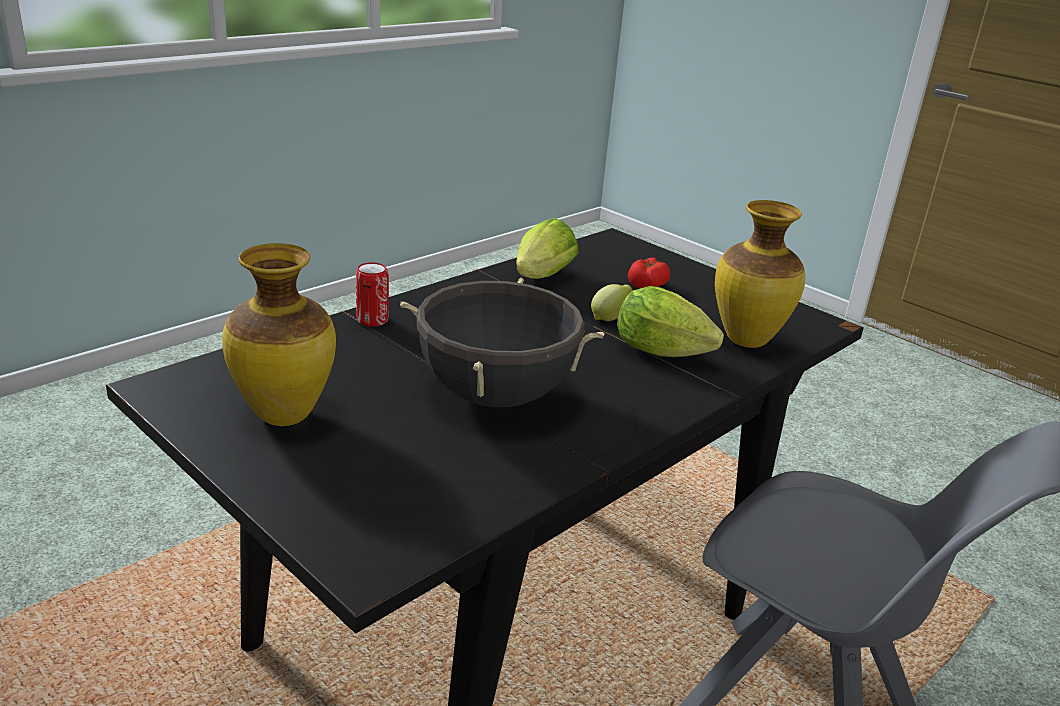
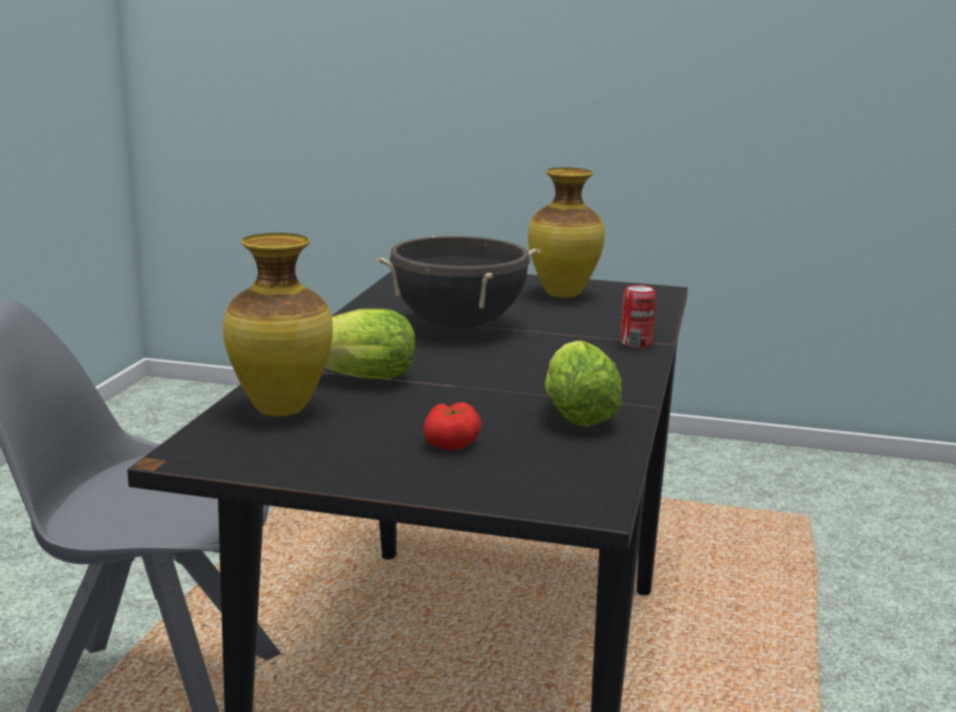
camera: 150 degrees right, 10 degrees down
lemon [591,284,632,321] -> none

